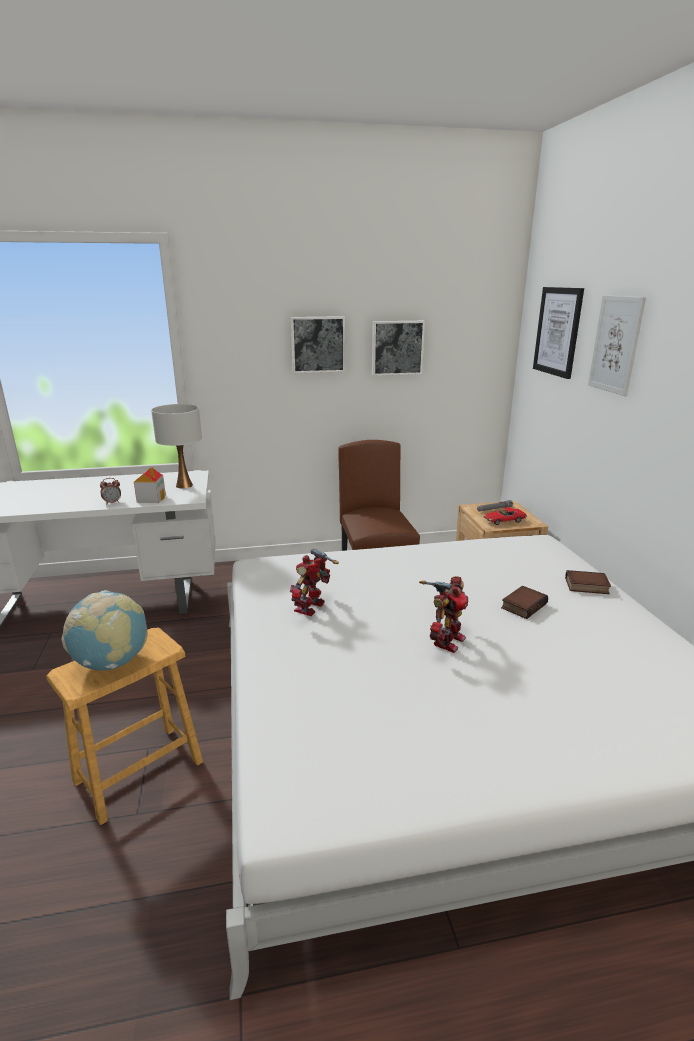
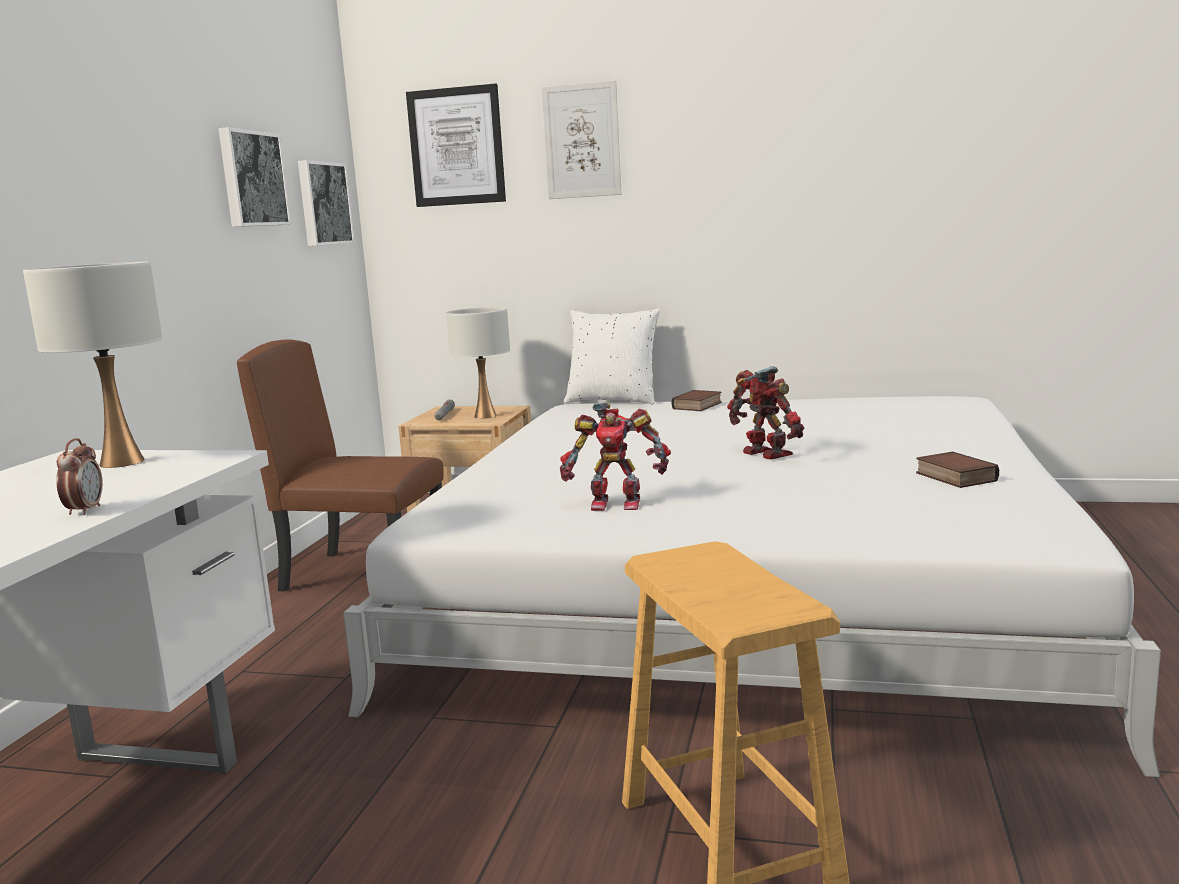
camera: 65 degrees left, 10 degrees down
globe [62,590,148,670] -> none
toy house [134,467,166,503] -> none
toy robot [290,548,339,616] -> toy robot turned 45 degrees counterclockwise [560,403,671,511]
picture [291,316,345,373] -> picture moved to [298,160,355,246]
toy car [483,507,527,525] -> white table lamp [446,307,510,419]
book [501,586,548,619] -> book moved to [916,452,999,488]
none -> white pillow [564,308,660,405]

